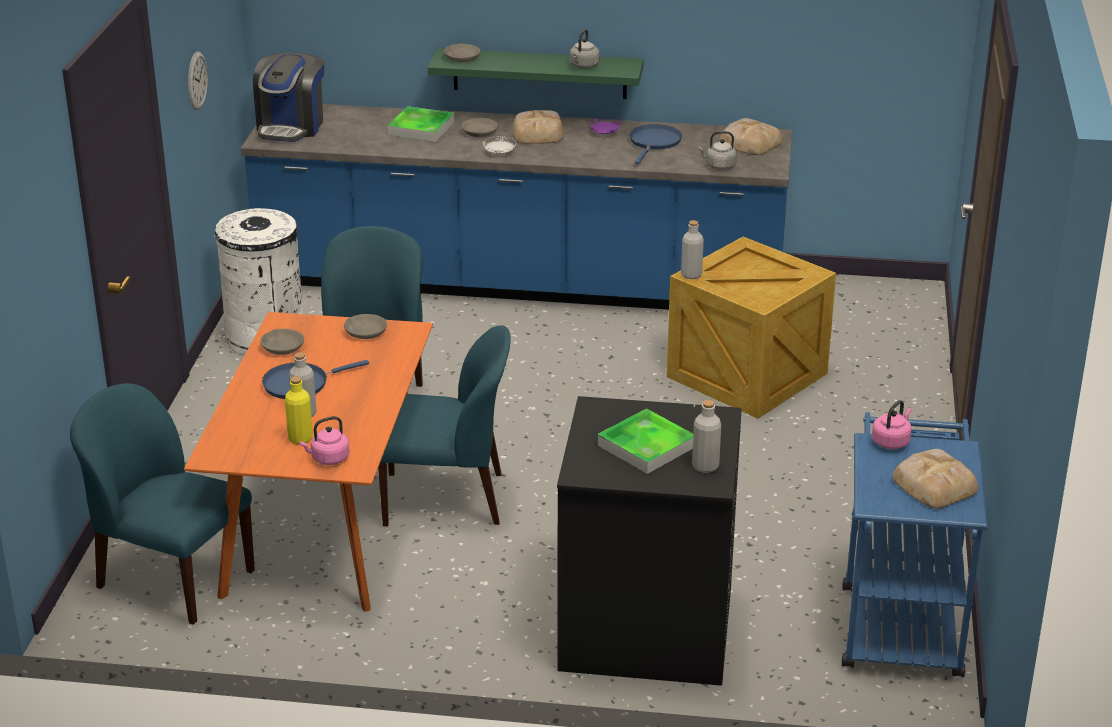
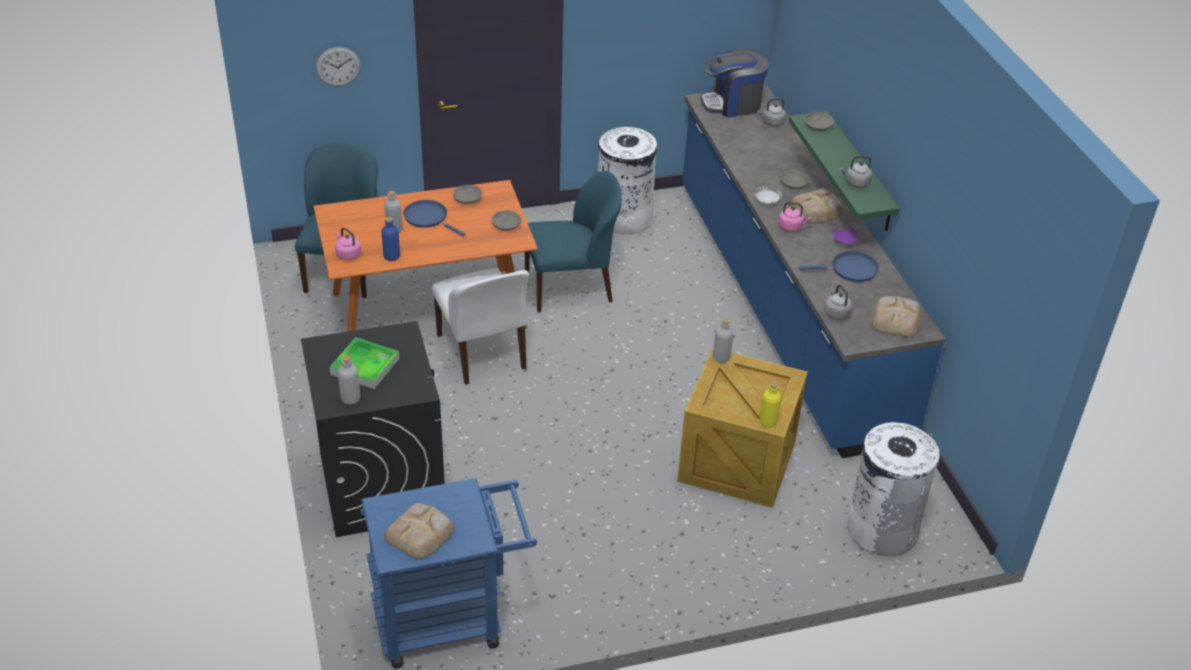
camera: 65 degrees right, 10 degrees up
wall clock [188,52,208,110] -> wall clock moved to [316,47,361,86]
yellow bottle [285,376,313,444] -> yellow bottle moved to [759,382,781,427]
blue chair [378,326,511,526] -> white chair [432,269,529,385]
tray [388,106,454,142] -> none
pink kettle [872,400,911,449] -> pink kettle moved to [779,202,812,231]
none -> blue bottle [381,217,400,261]
none -> grey kettle [757,98,786,127]
none -> white trash can [847,422,940,556]

